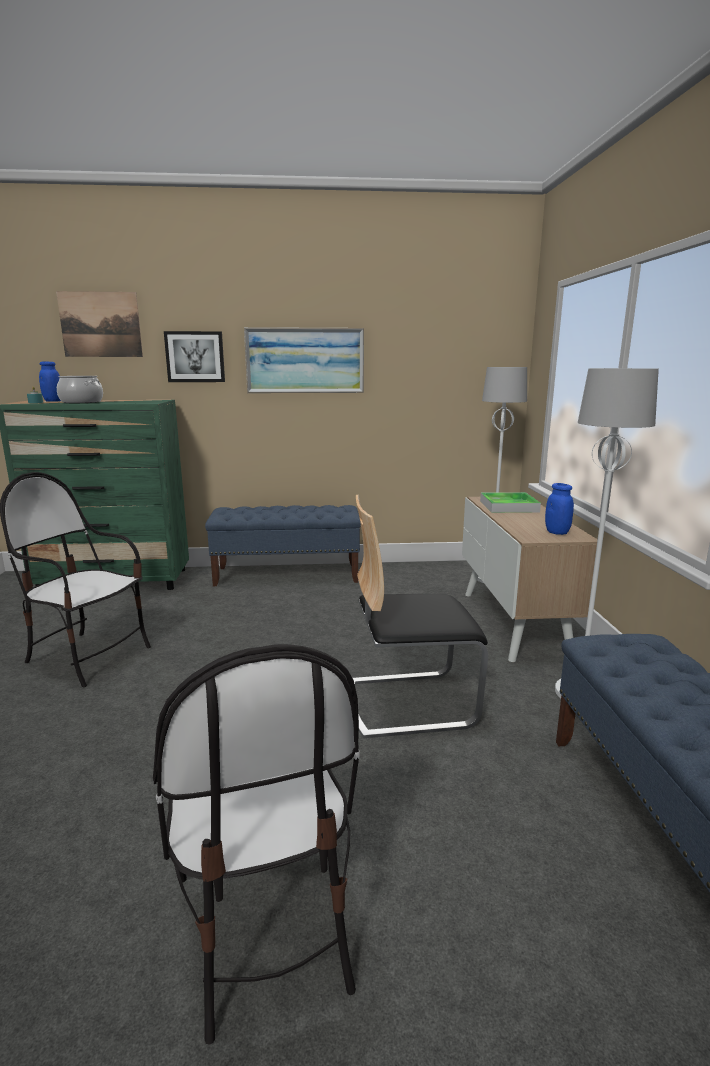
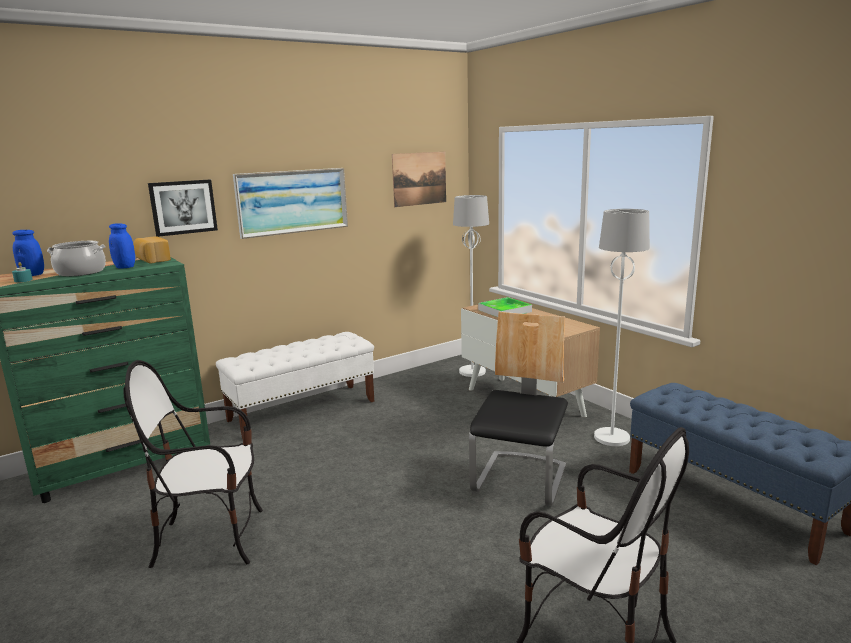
camera: 30 degrees left, 0 degrees up
picture [56,291,143,357] -> picture moved to [392,152,446,207]
blue bench [205,505,361,586] -> white bench [216,332,375,439]
chair [353,495,488,738] -> chair turned 150 degrees clockwise [469,312,568,506]
blue jar [545,483,574,535] -> blue jar moved to [109,223,135,269]
none -> bread [134,237,171,263]

